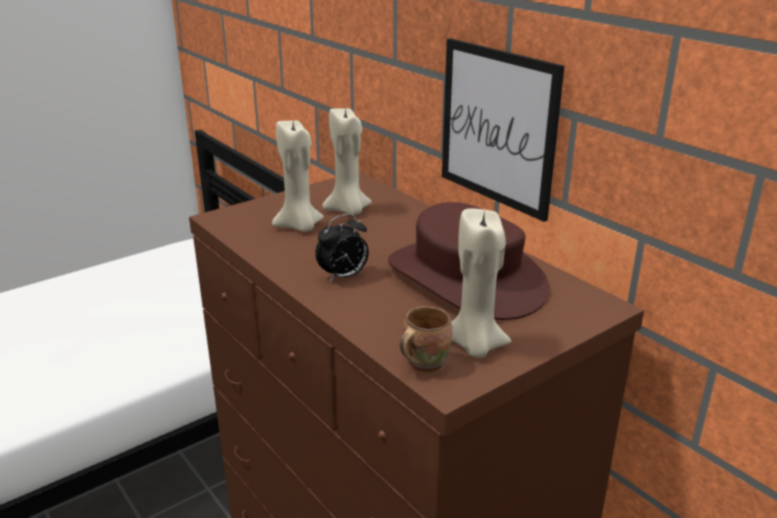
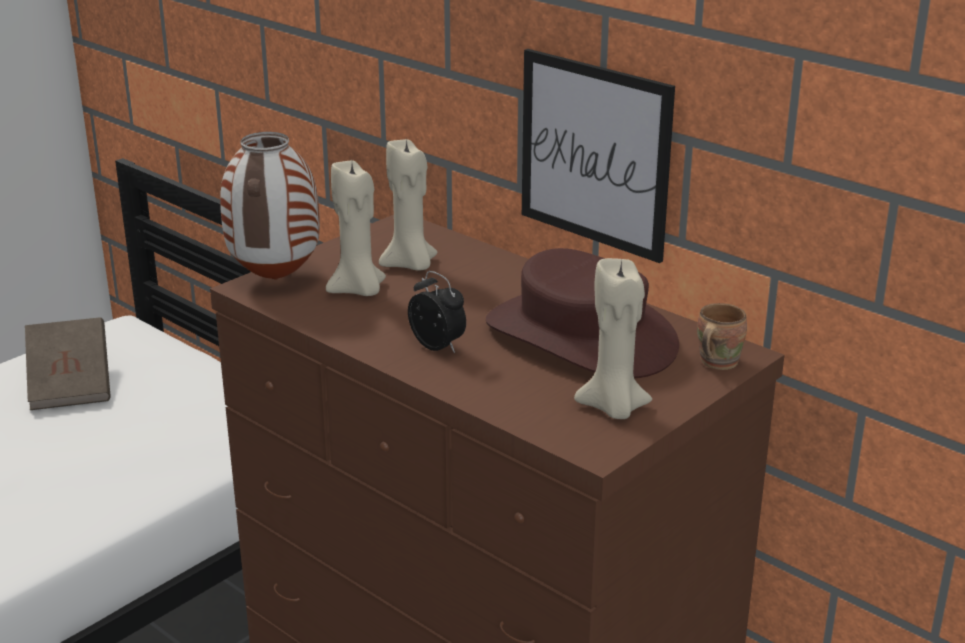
camera: 10 degrees left, 0 degrees up
alarm clock [315,213,369,283] -> alarm clock turned 90 degrees counterclockwise [408,271,466,353]
brown mug [400,306,453,375] -> brown mug moved to [697,303,747,370]
none -> brown book [25,317,111,410]
none -> vase [220,132,320,280]

